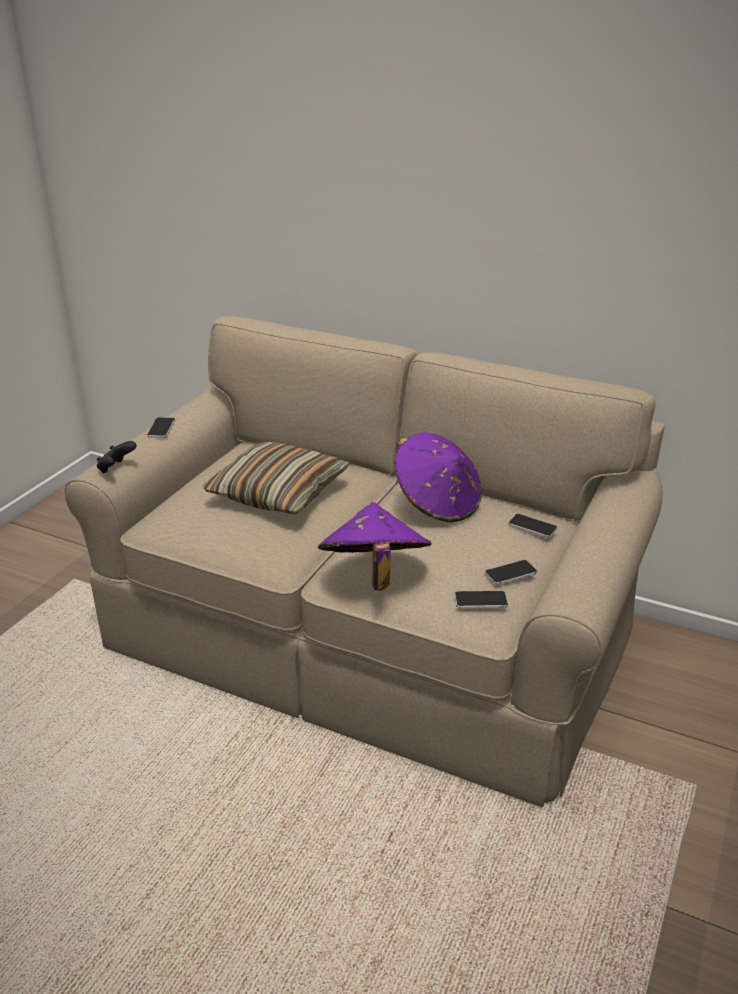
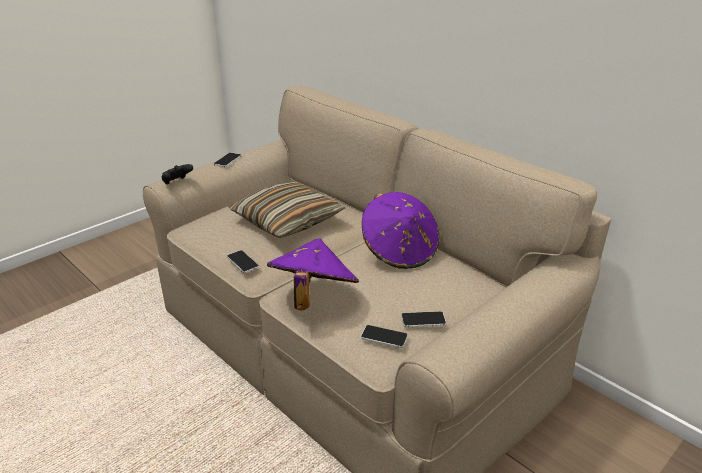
camera: 20 degrees right, 0 degrees up
phone [508,514,557,538] -> phone moved to [227,250,259,273]

